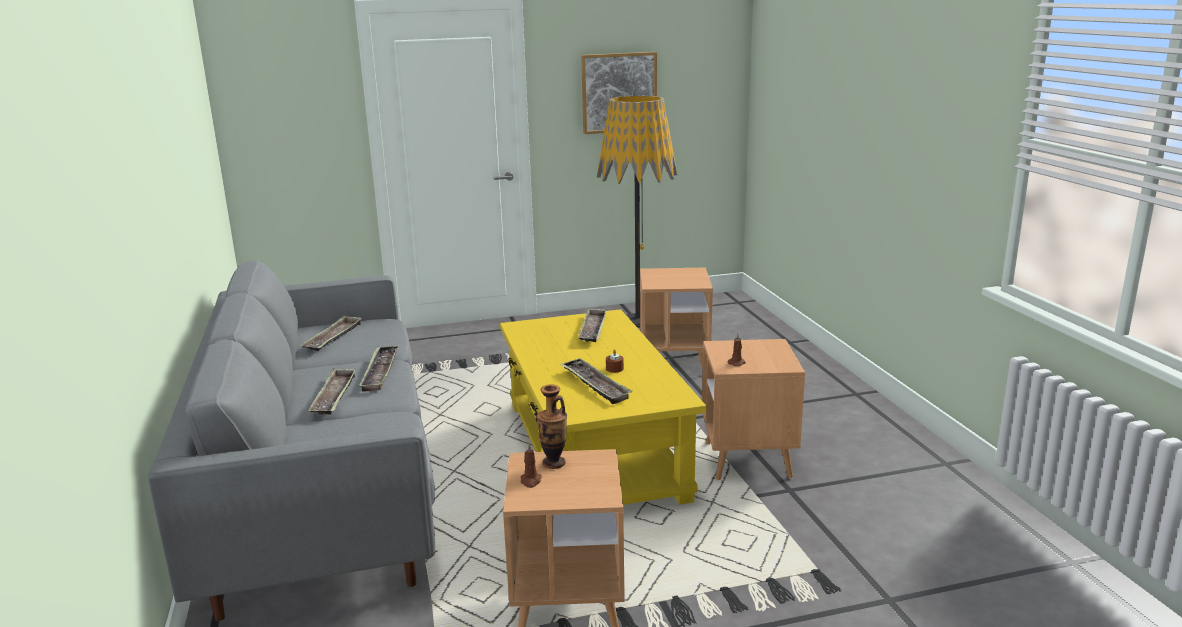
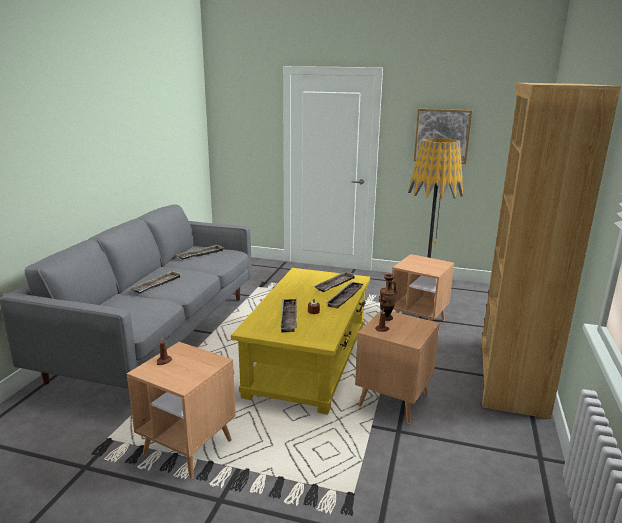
camera: 30 degrees right, 0 degrees up
tray [359,345,399,392] -> tray moved to [326,282,363,308]
vase [537,384,567,469] -> vase moved to [380,274,397,321]
none -> brown bookcase [482,83,621,419]

